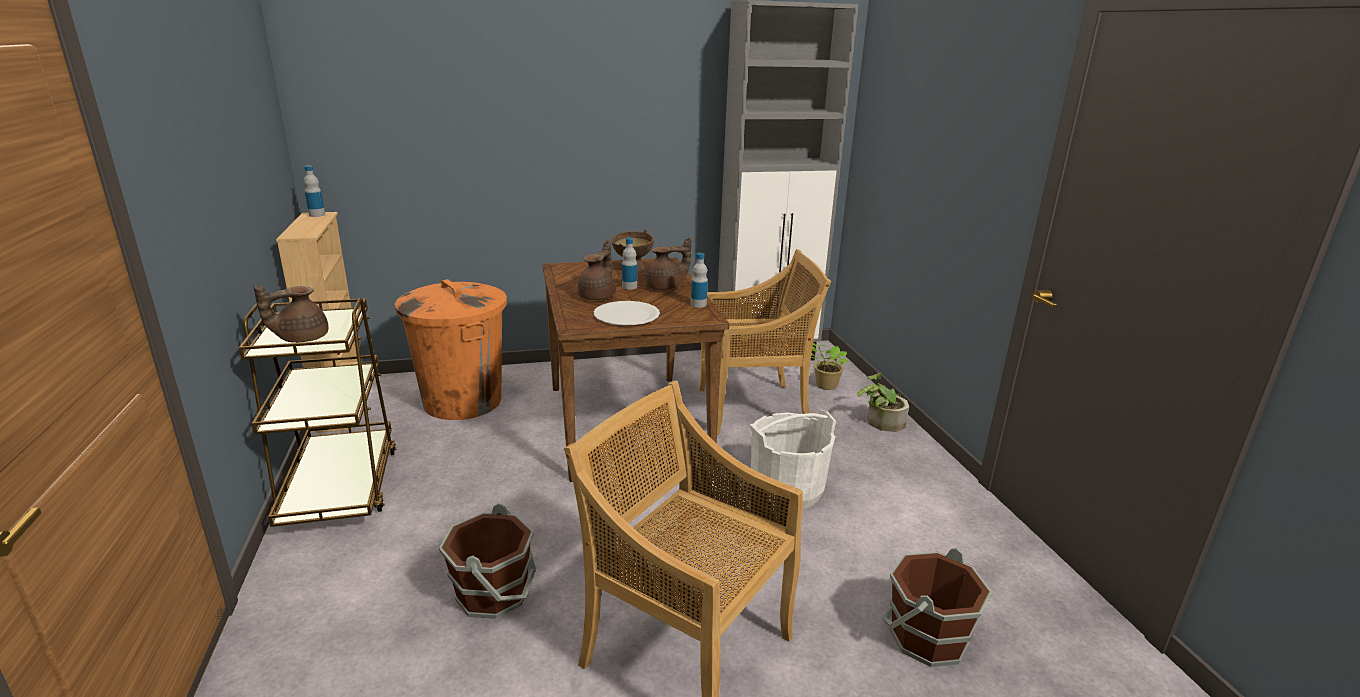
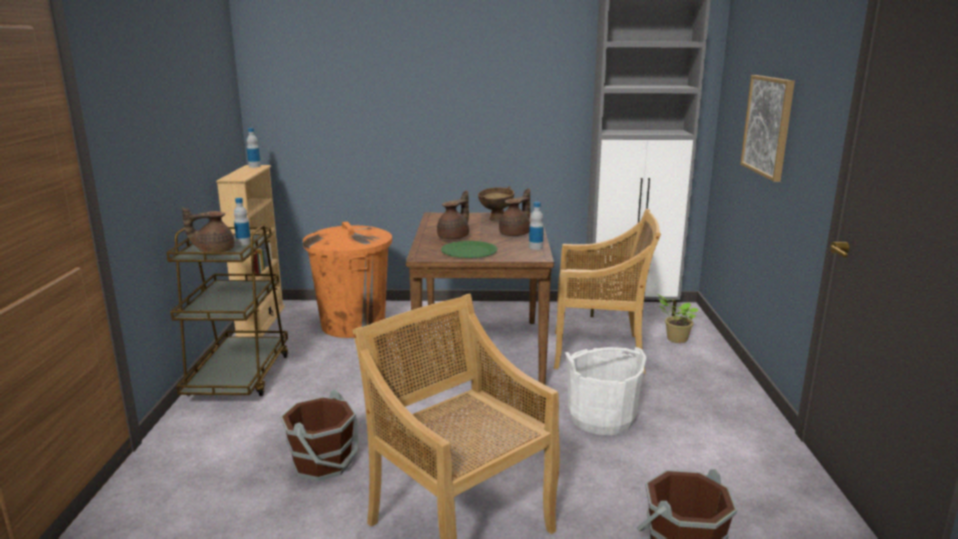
camera: 15 degrees right, 5 degrees down
white plate [594,301,660,325] -> green plate [441,241,498,258]
bottle [622,238,637,290] -> bottle moved to [234,198,250,245]
brown teapot [646,237,691,290] -> brown teapot turned 45 degrees counterclockwise [499,188,530,236]
potted plant [857,373,909,432] -> none
none -> picture [740,75,795,182]

